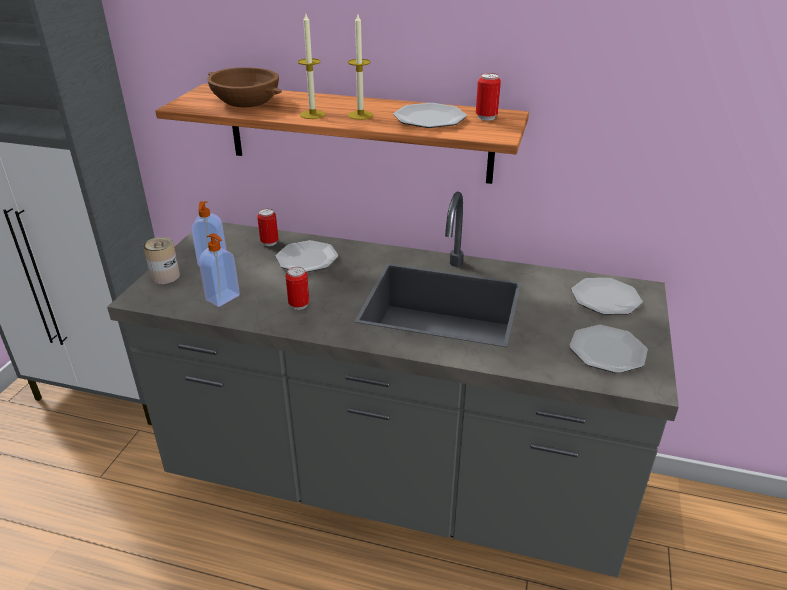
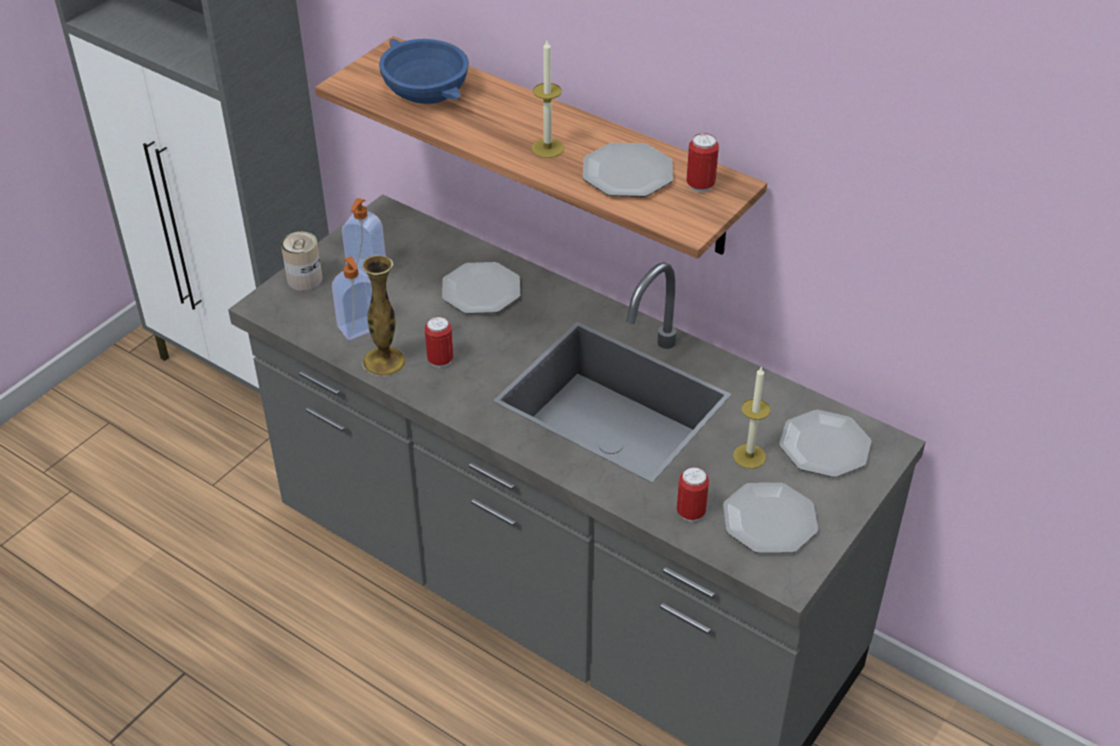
camera: 20 degrees right, 10 degrees up
brown bowl [207,67,282,107] -> blue bowl [379,39,469,104]
can [257,209,278,246] -> can moved to [677,467,709,521]
candle [298,14,326,119] -> candle moved to [733,366,770,469]
none -> vase [362,255,406,376]

